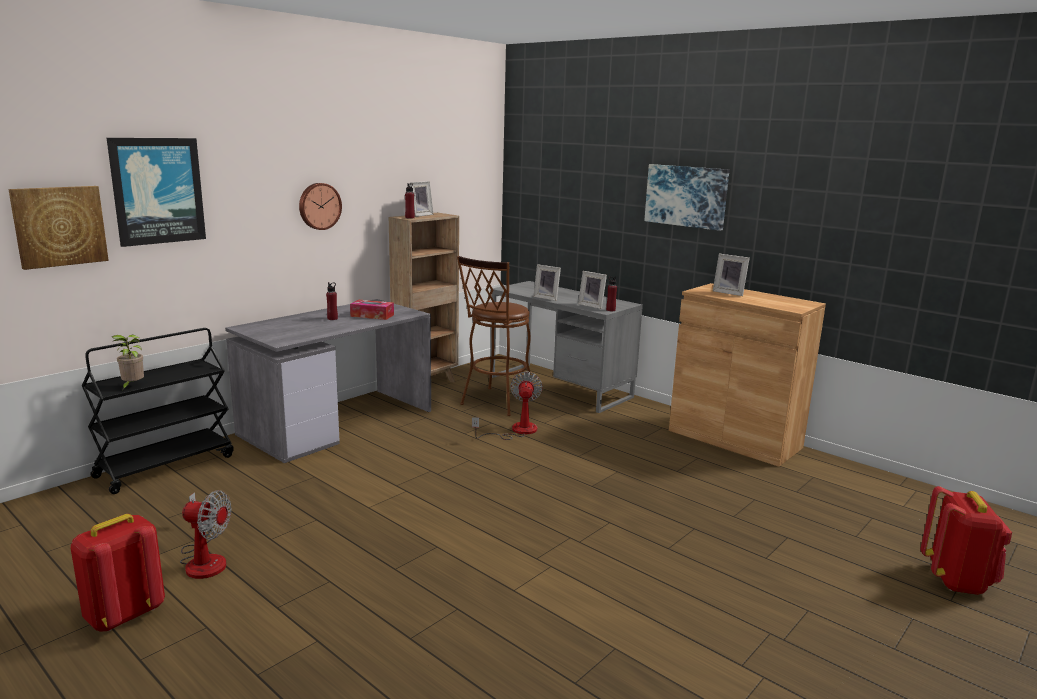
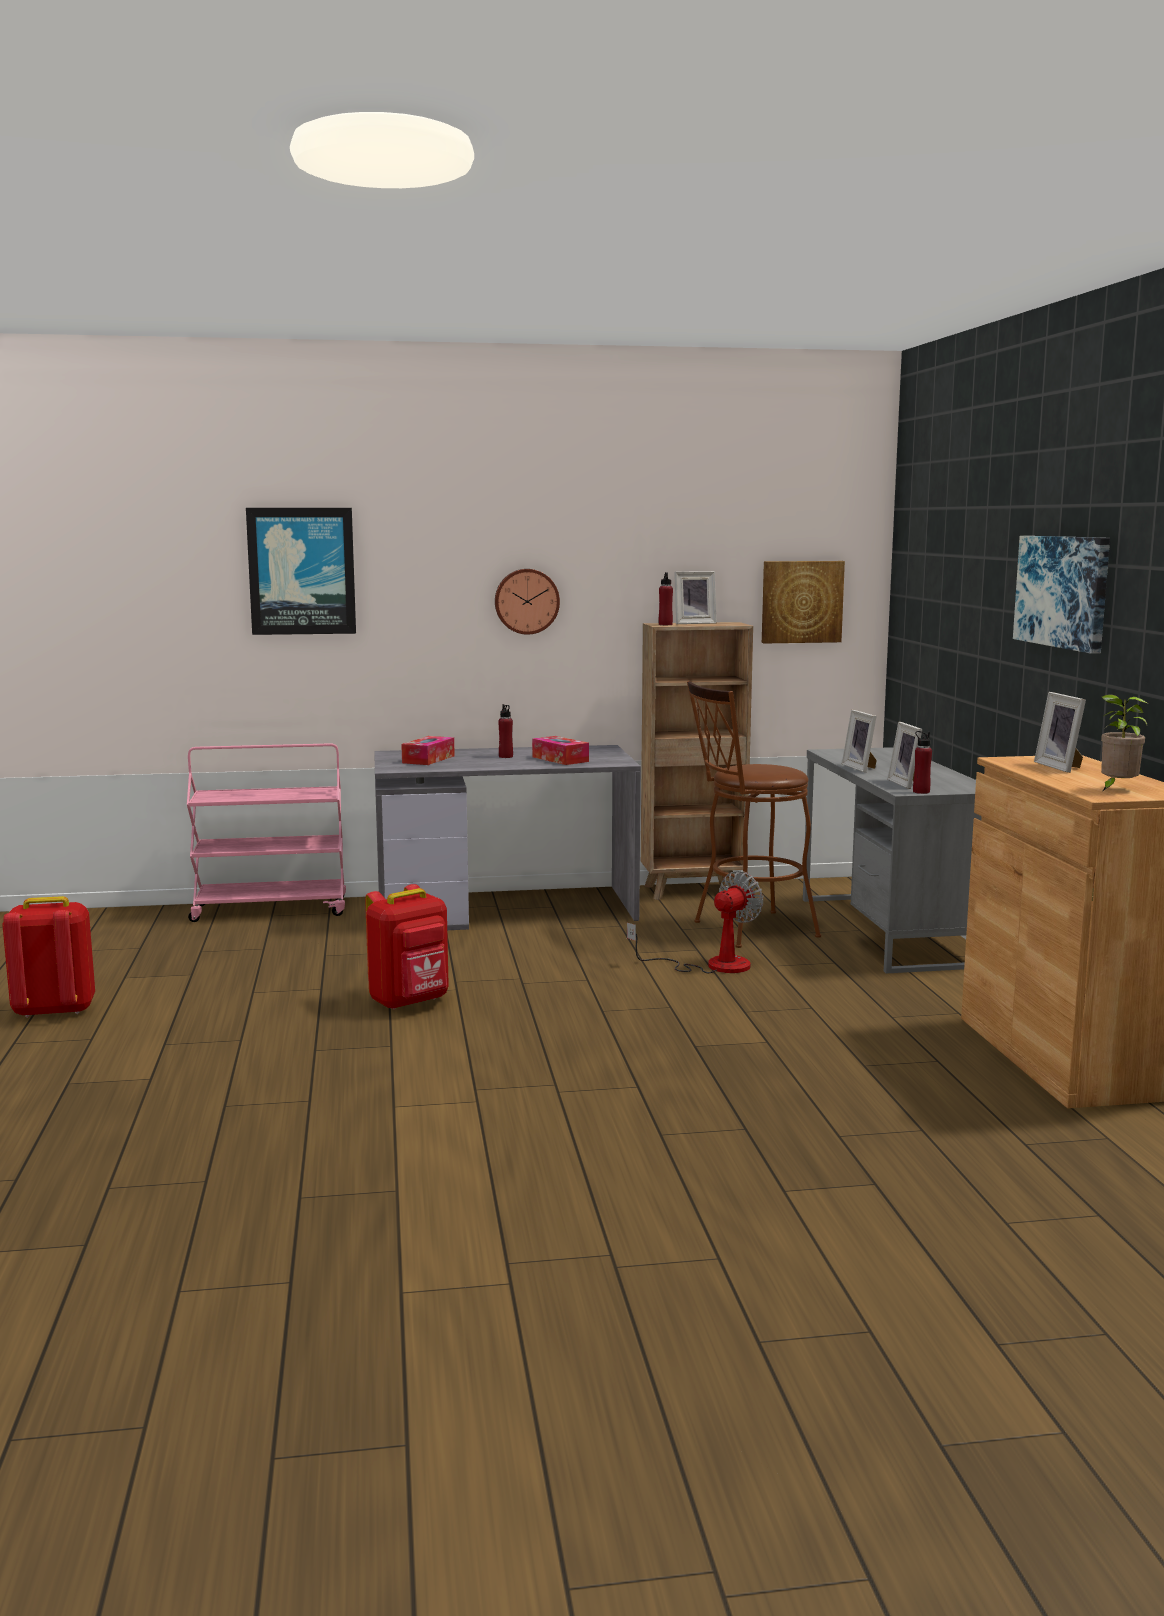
camera: 40 degrees right, 5 degrees down
picture [8,186,109,270] -> picture moved to [762,561,845,643]
black cart [82,328,234,494] -> pink cart [187,743,346,922]
potted plant [112,335,144,390] -> potted plant moved to [1101,695,1147,792]
fan [180,490,231,579] -> none
red backpack [921,486,1012,595] -> red backpack moved to [365,884,449,1010]
none -> tissue box [401,736,455,765]

